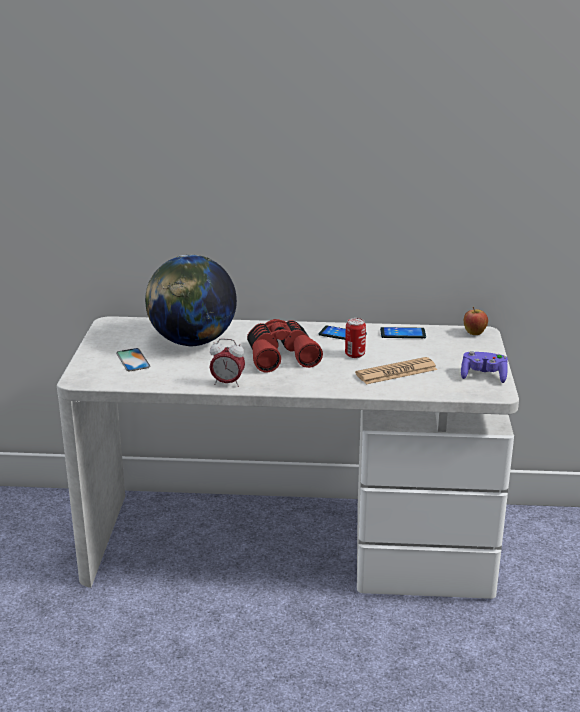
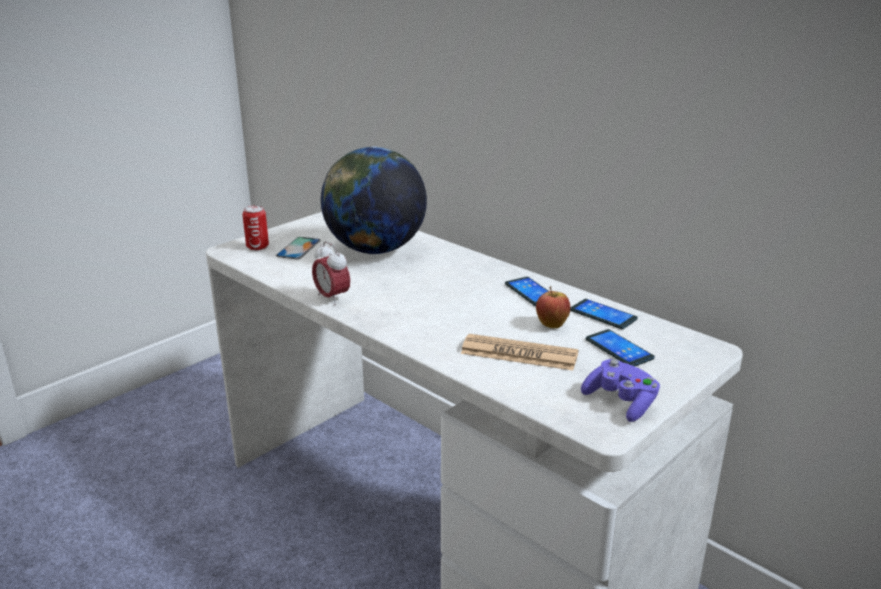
camera: 40 degrees right, 0 degrees up
red binoculars [247,319,323,372] -> none
can [345,318,366,358] -> can moved to [242,205,269,251]
apple [464,307,488,335] -> apple moved to [536,286,571,328]
none -> phone [586,329,655,366]

